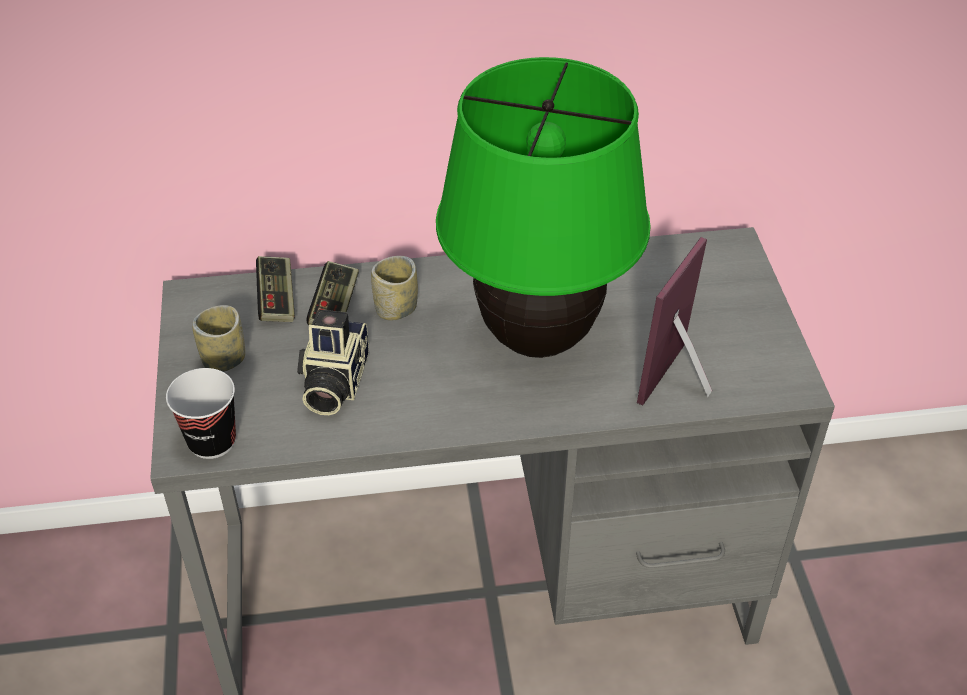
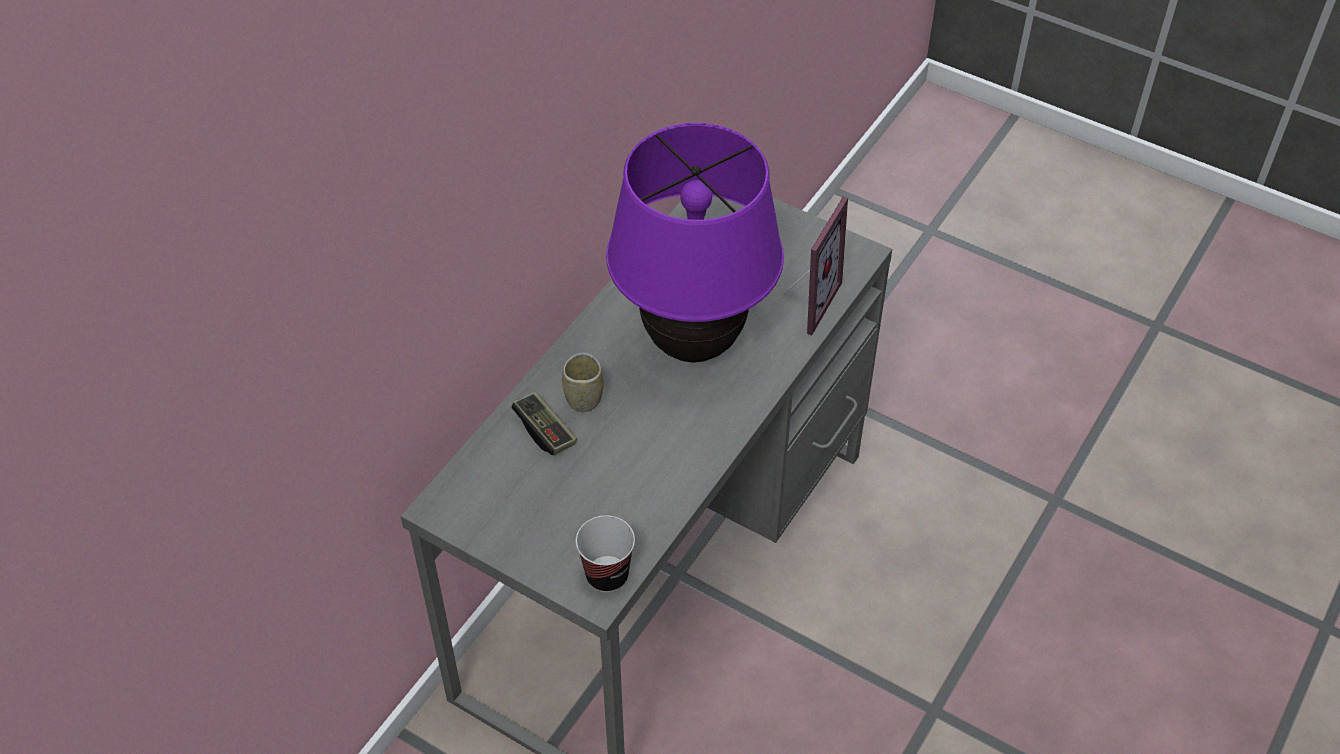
camera: 50 degrees left, 5 degrees up
cup [192,305,245,372] -> none
game controller [256,256,295,322] -> none
camera [297,309,369,415] -> none
green table lamp [436,57,651,358] -> purple table lamp [606,123,784,363]
picture frame [637,237,712,406] -> picture frame turned 135 degrees counterclockwise [785,197,848,335]

